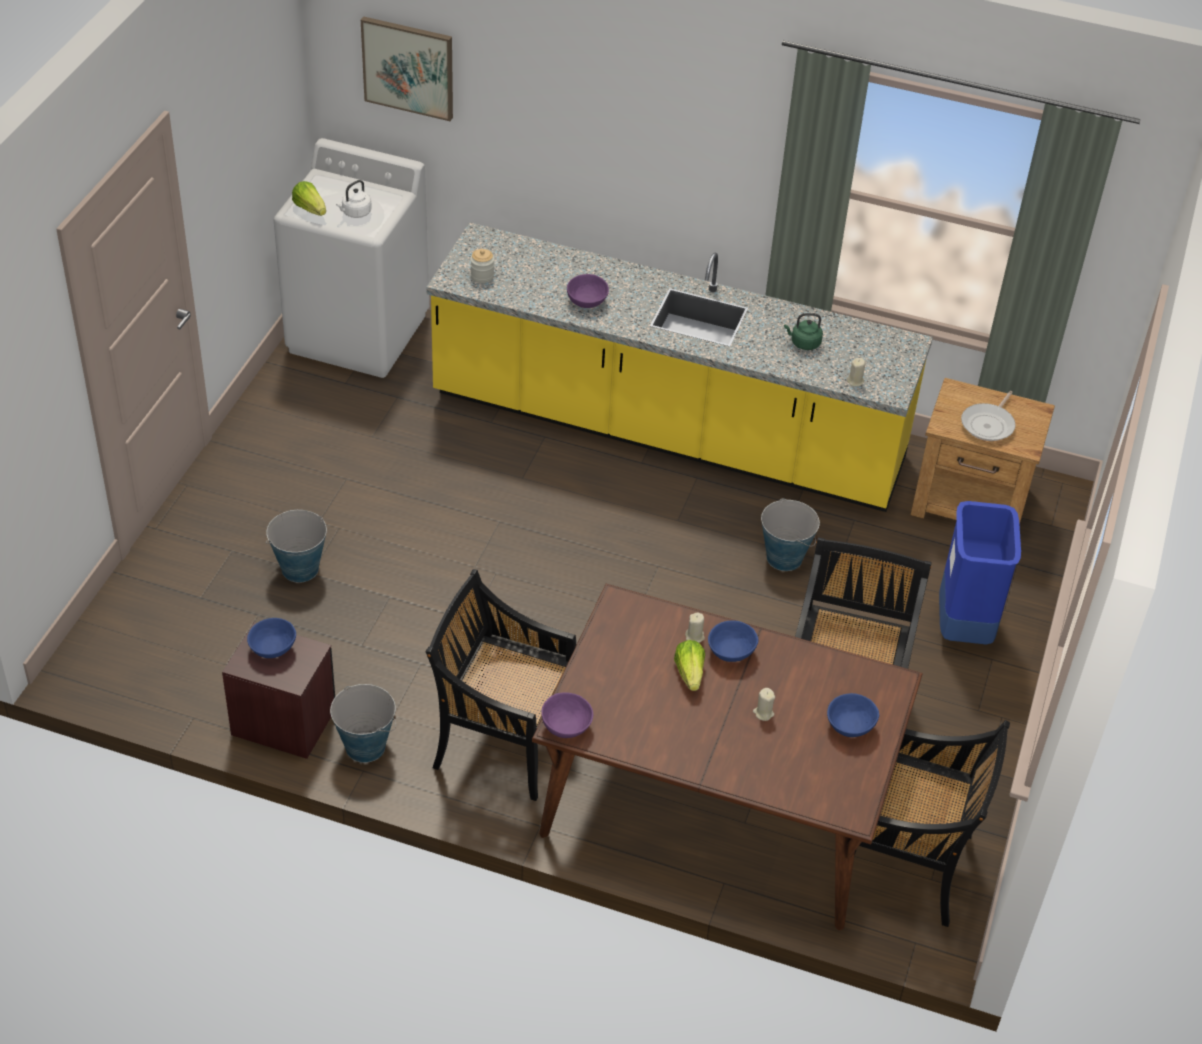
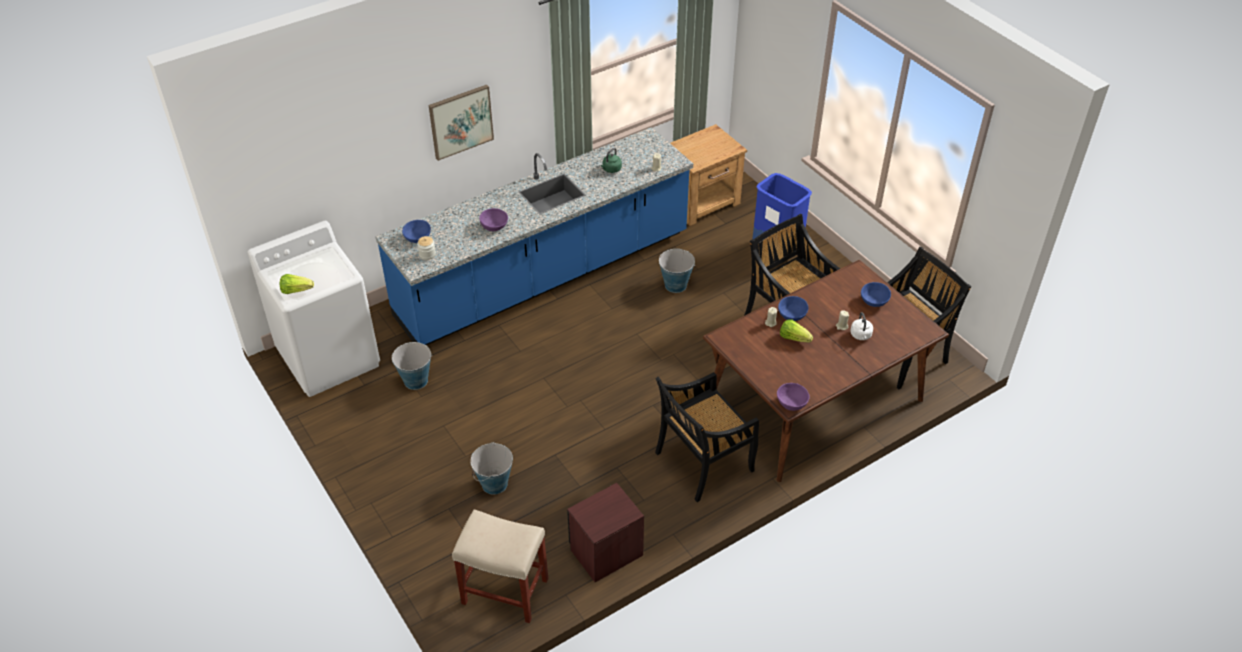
camera: 50 degrees left, 0 degrees up
blue bowl [247,618,296,658] -> blue bowl moved to [402,220,431,243]
bucket [330,684,396,763] -> bucket moved to [392,342,433,390]
white kettle [336,180,372,218] -> white kettle moved to [850,312,873,340]
picture [361,16,453,121] -> picture moved to [429,85,494,161]
yellow counter [426,222,933,512] -> blue counter [375,127,693,345]
frying pan [961,391,1016,441] -> none
none -> beige stool [452,509,548,623]

